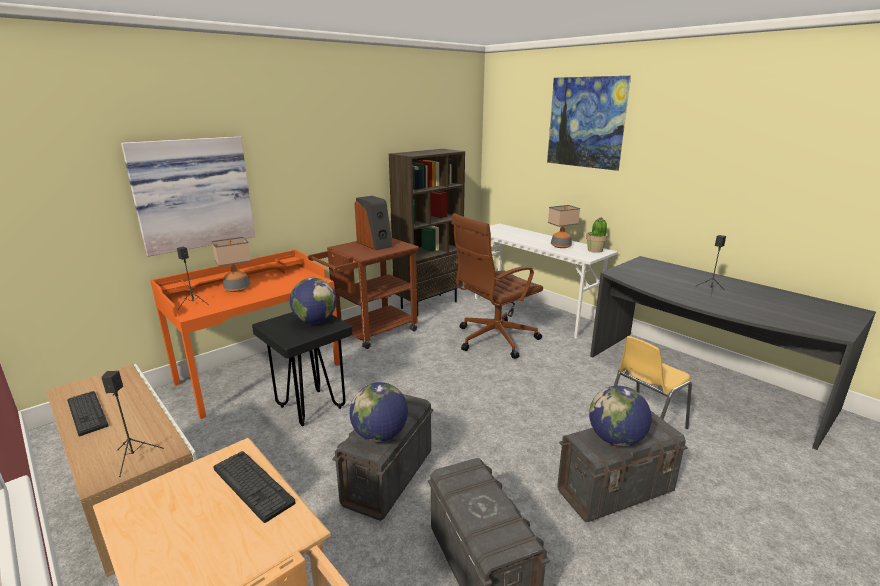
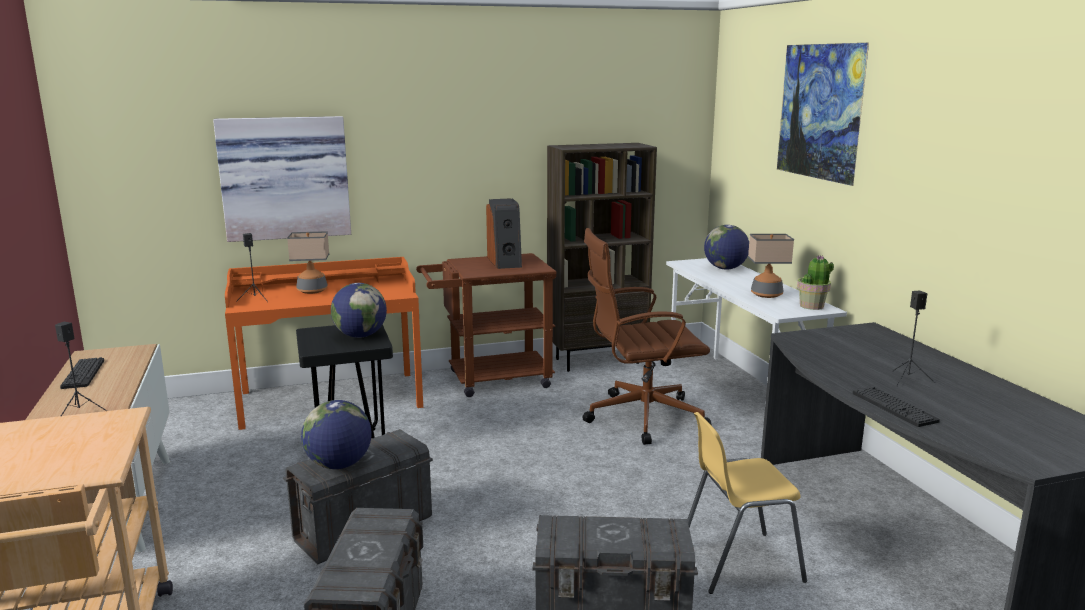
camera: 25 degrees right, 5 degrees down
keyboard [213,451,296,523] -> keyboard moved to [852,386,940,427]
globe [589,386,652,446] -> globe moved to [704,225,749,270]

